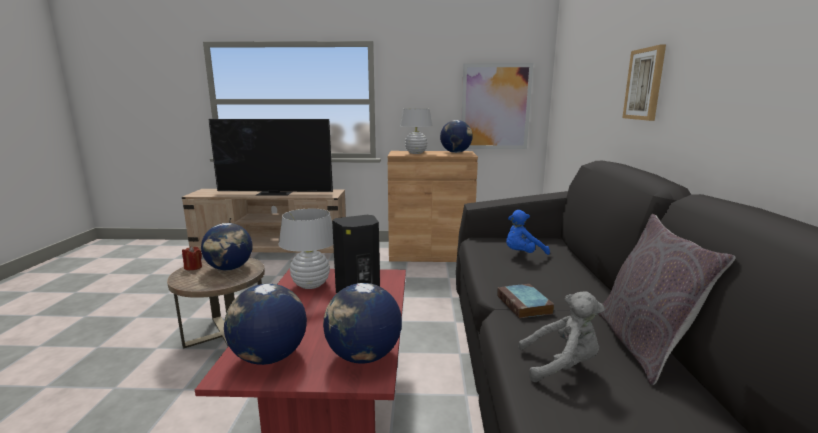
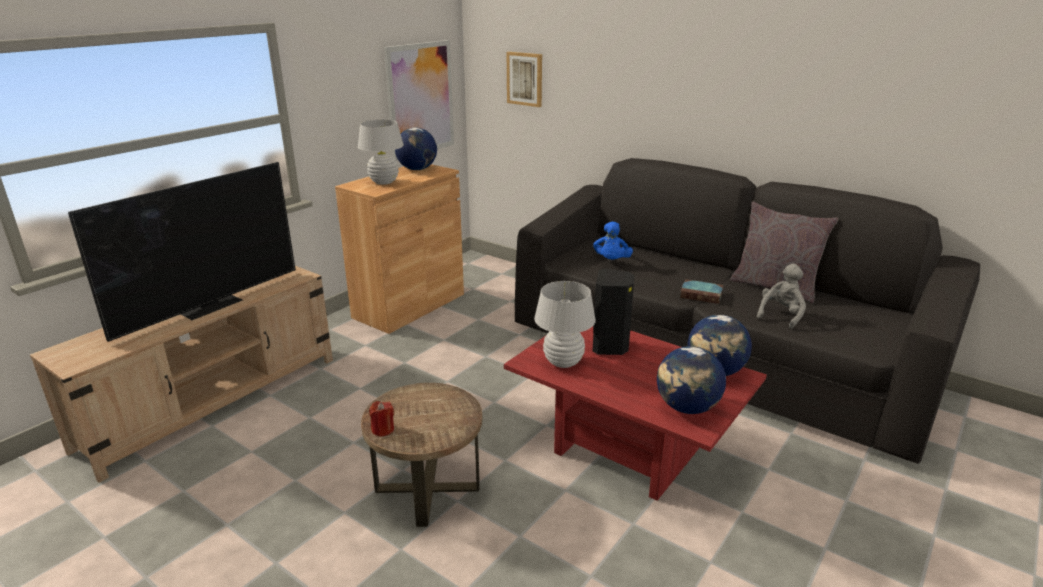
camera: 55 degrees left, 10 degrees up
globe [201,223,253,270] -> none
picture [622,45,666,121] -> picture moved to [507,52,542,107]

